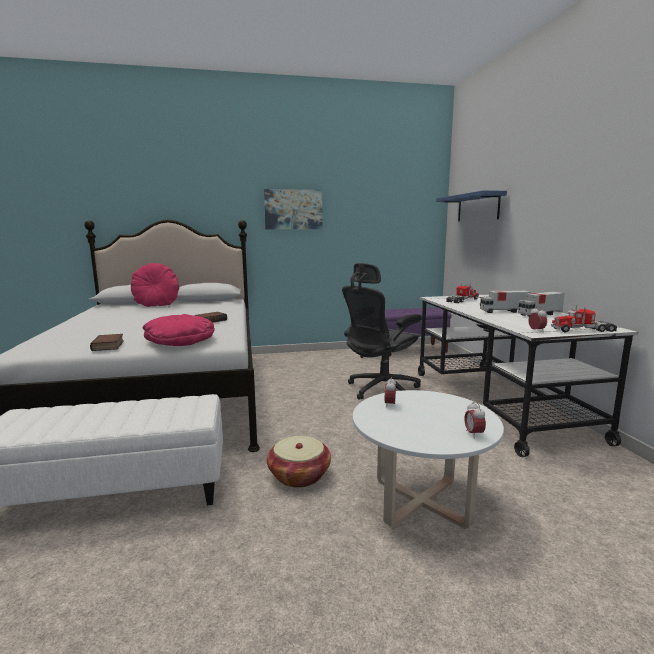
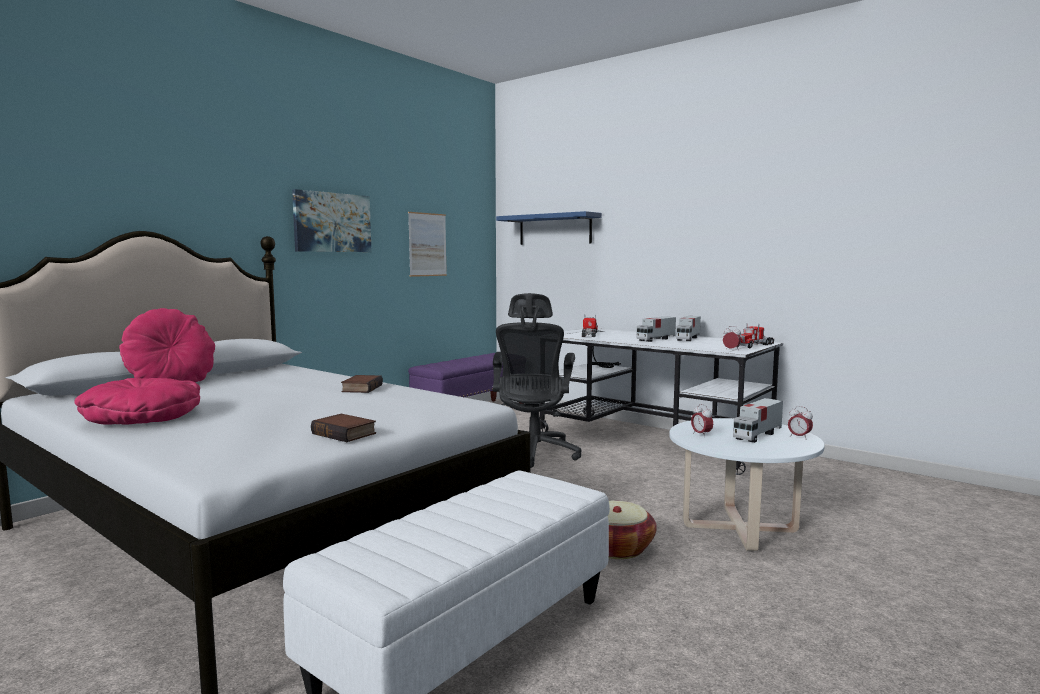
camera: 40 degrees left, 5 degrees down
pink pillow [143,314,215,346] -> pink pillow moved to [75,378,200,425]
none -> picture [408,212,447,277]
none -> toy truck [733,398,783,443]

